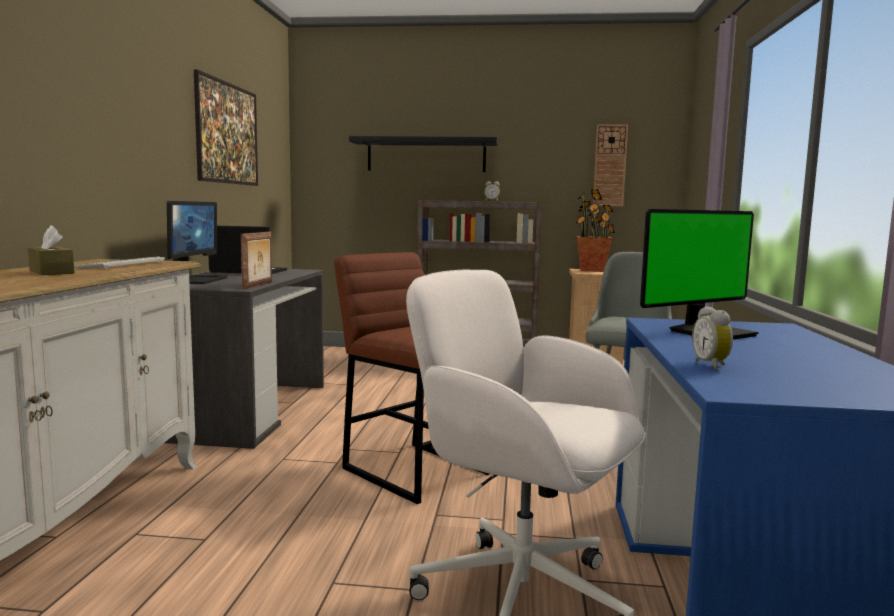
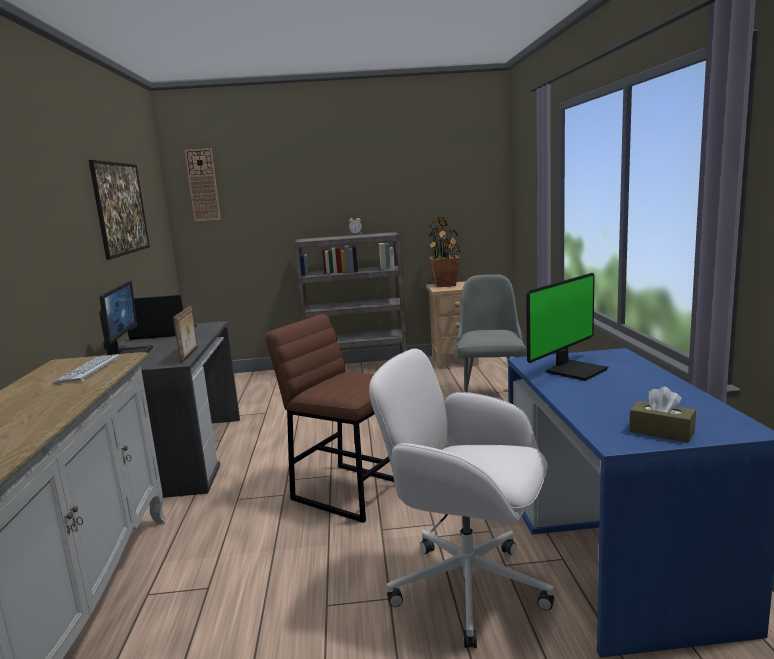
camera: 10 degrees left, 5 degrees up
brown tissue box [28,225,75,275] -> brown tissue box moved to [629,387,696,443]
black shelf [349,136,498,172] -> none
wall clock [593,124,628,206] -> wall clock moved to [185,148,221,221]
alarm clock [692,306,733,370] -> none

